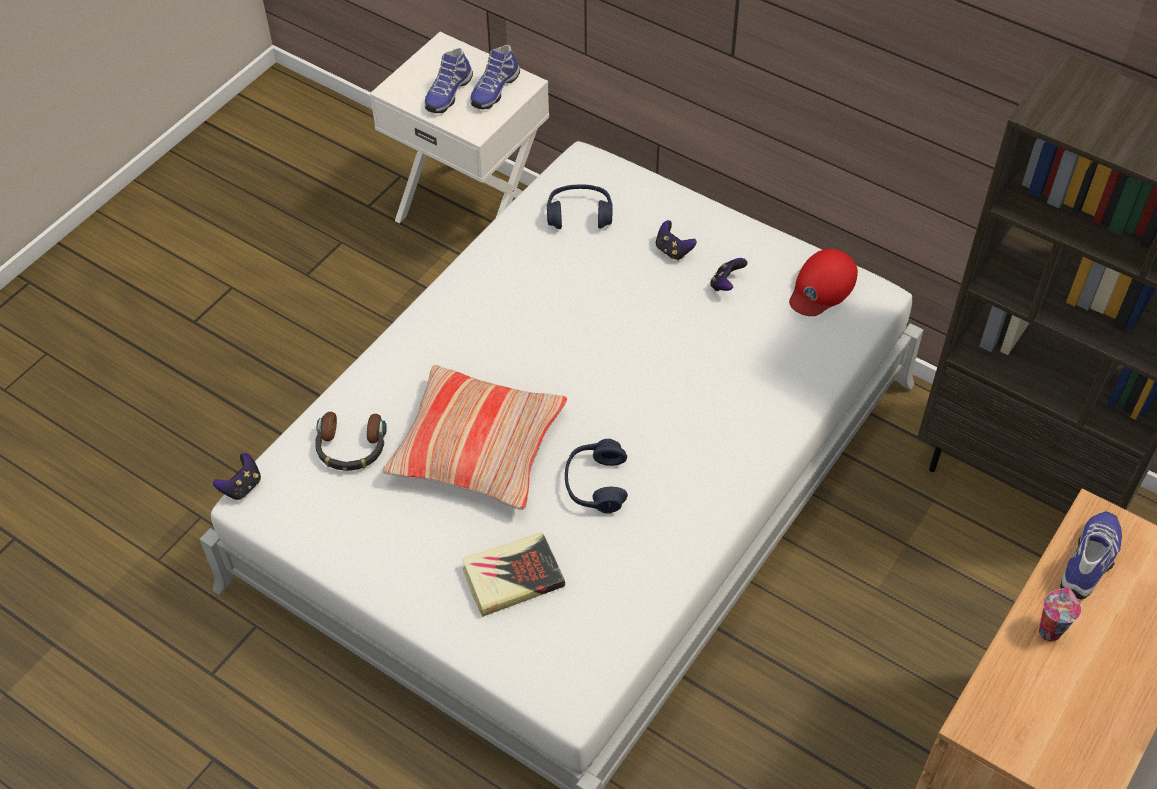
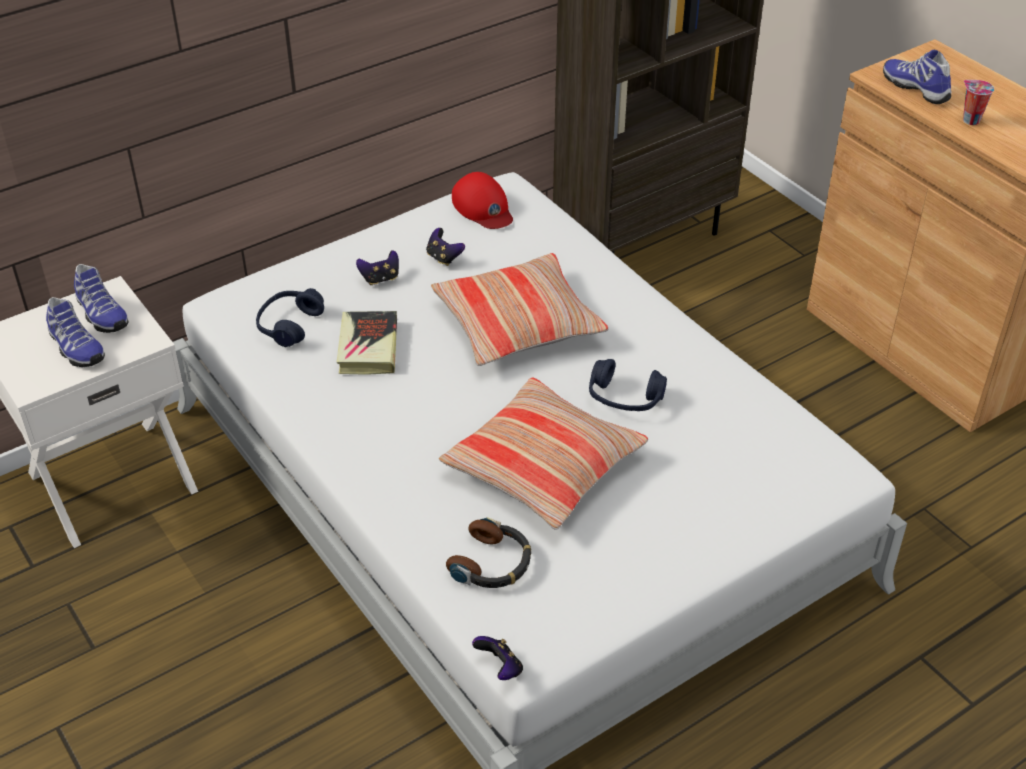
camera: 70 degrees left, 10 degrees down
book [462,532,565,617] -> book moved to [337,311,397,375]
none -> pillow [431,253,608,366]

